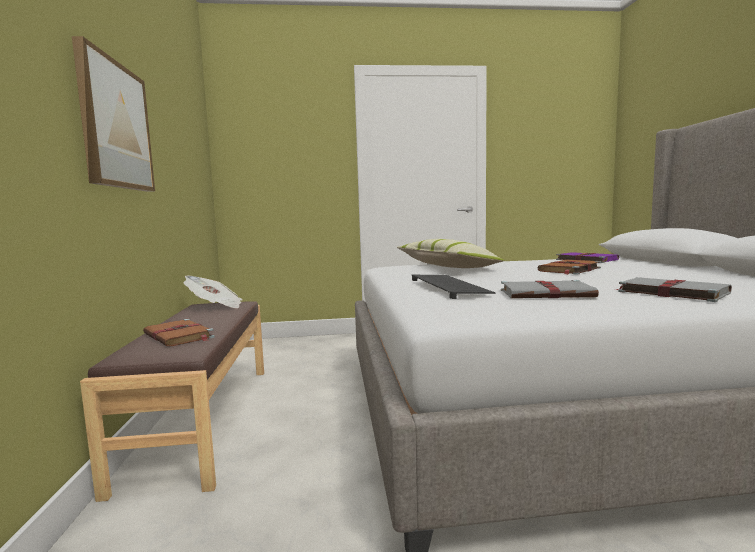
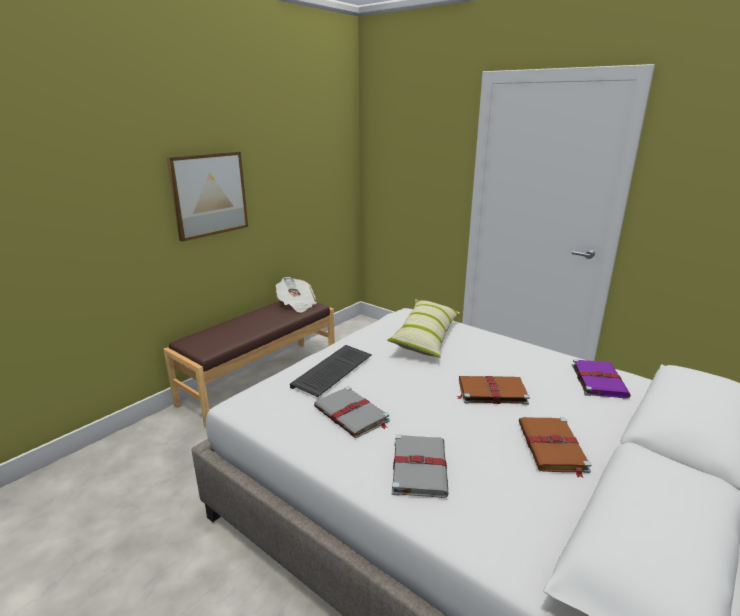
camera: 45 degrees right, 15 degrees up
brown book [143,319,215,346] -> brown book moved to [519,417,592,478]

